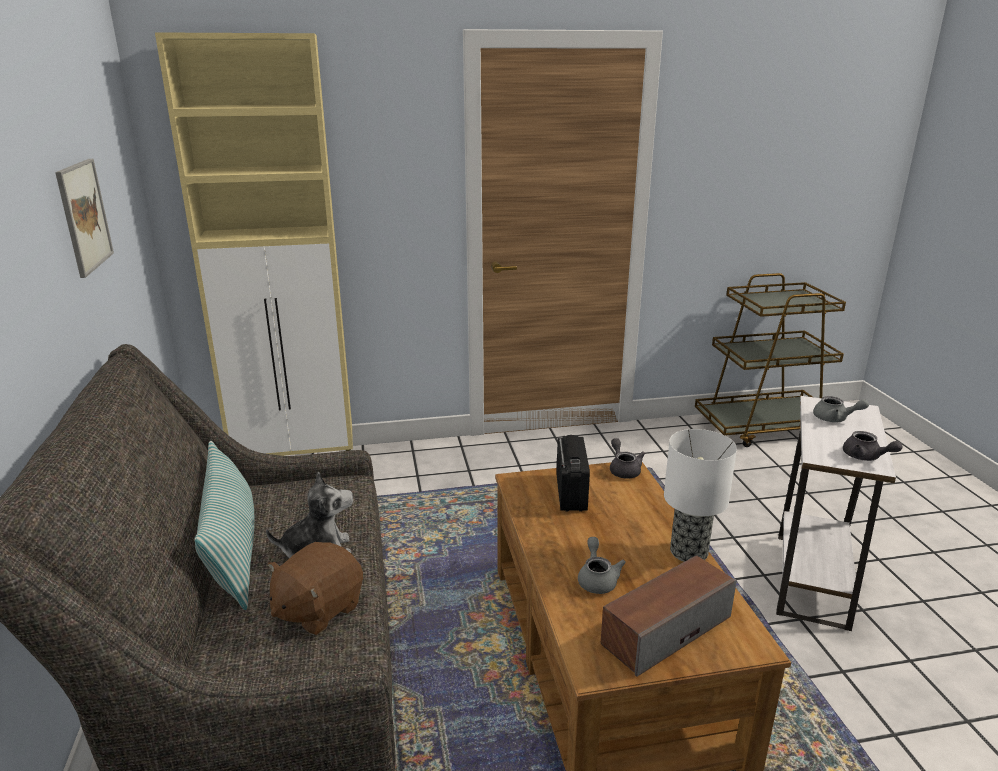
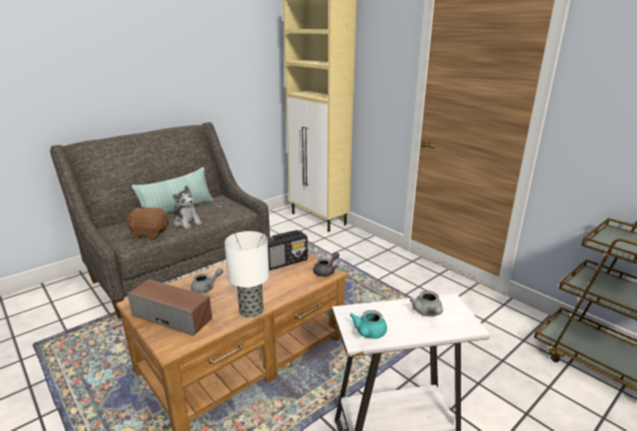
camera: 60 degrees right, 0 degrees up
picture [55,159,114,278] -> none
grey teapot [843,431,902,461] -> turquoise teapot [350,310,387,339]

